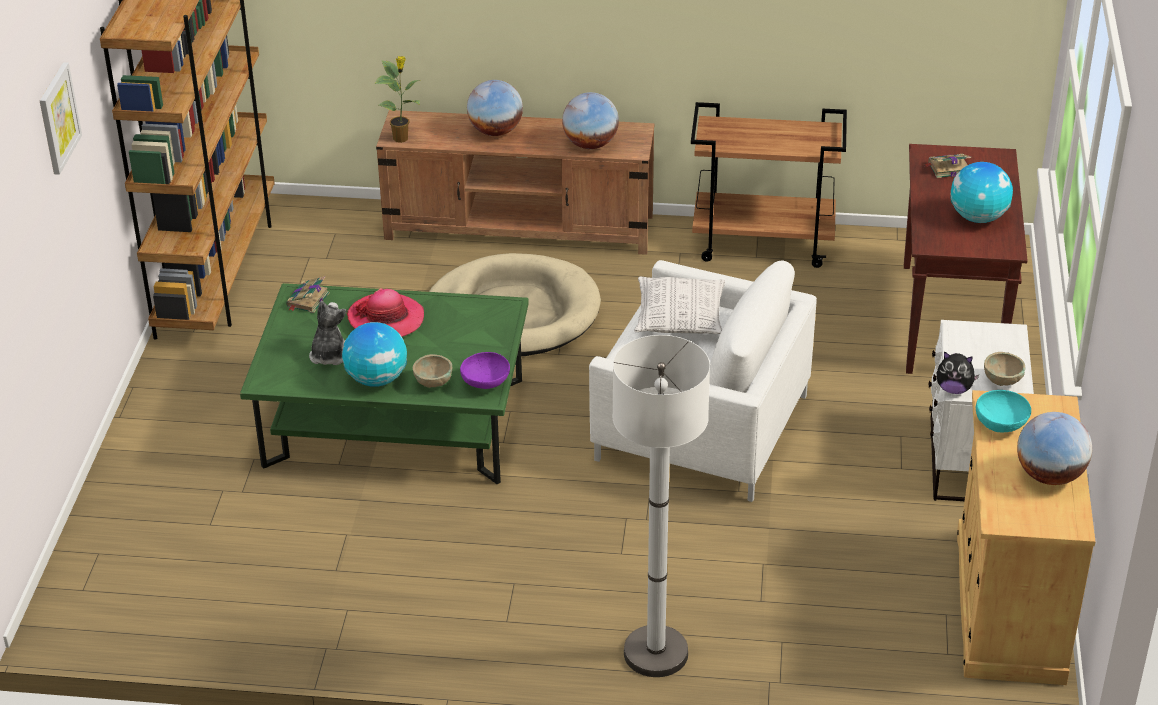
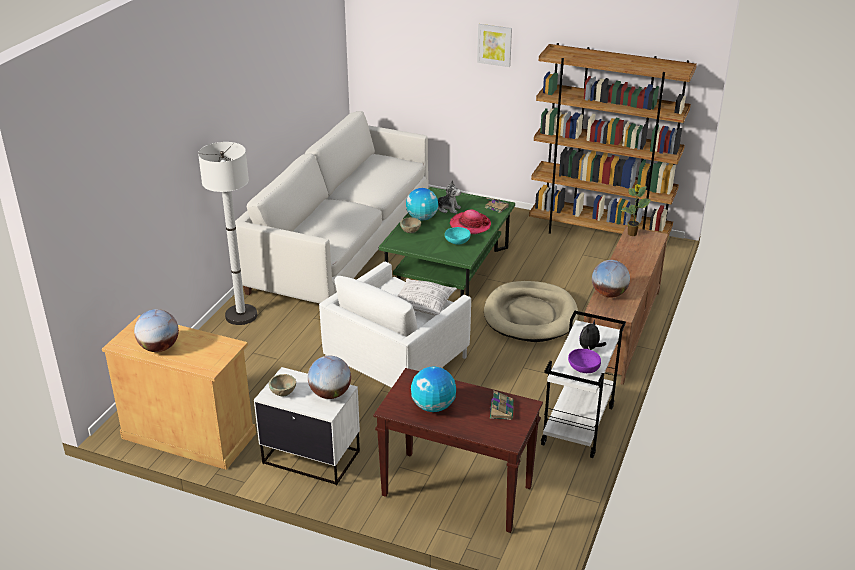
camera: 105 degrees right, 5 degrees down
purple bowl [460,352,510,389] -> purple bowl moved to [568,349,601,373]
globe [467,80,523,136] -> globe moved to [308,356,351,399]
brown cart [691,102,847,268] -> white cart [541,311,626,458]
plush toy [936,351,979,394] -> plush toy moved to [579,320,606,350]
turquoise bowl [976,390,1031,432] -> turquoise bowl moved to [445,227,471,245]
none -> white sofa [235,111,428,303]

